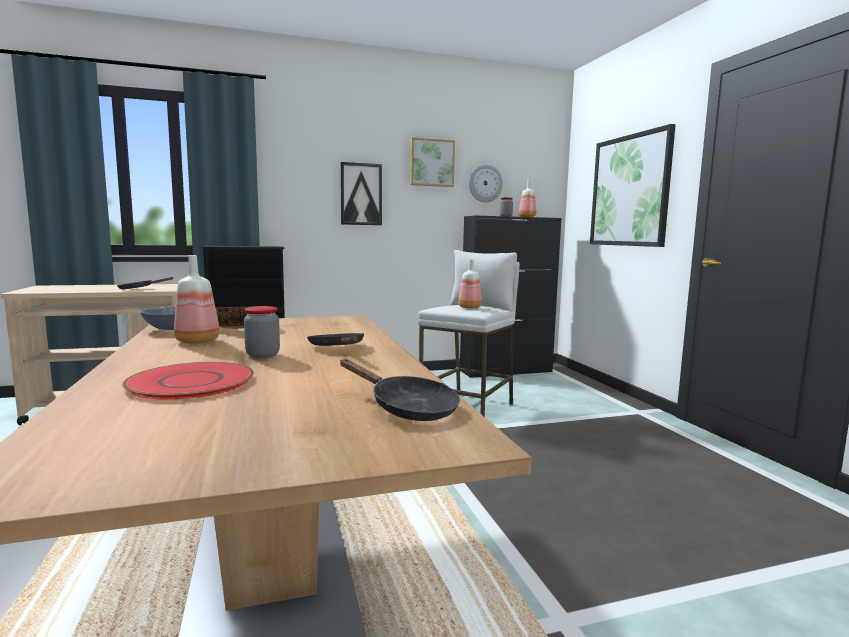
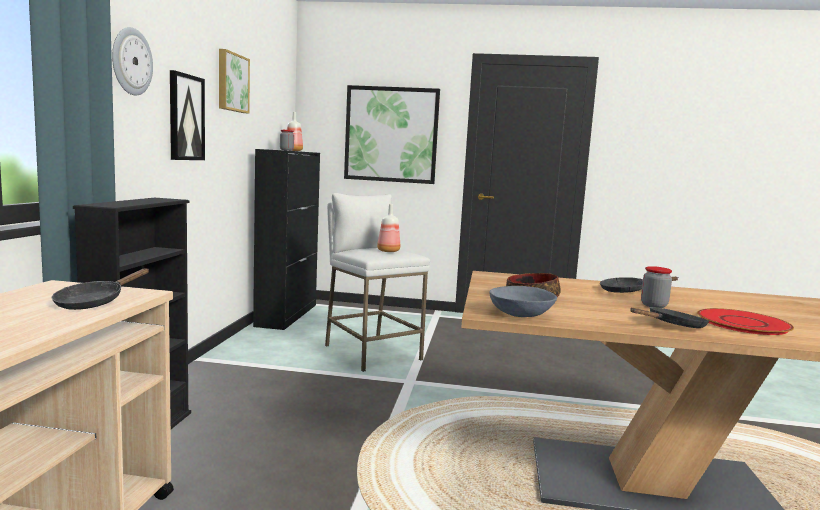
camera: 65 degrees left, 0 degrees up
bottle [174,255,220,344] -> none
black frying pan [340,359,460,421] -> black frying pan moved to [630,307,709,328]
wall clock [469,164,503,202] -> wall clock moved to [112,27,153,95]

